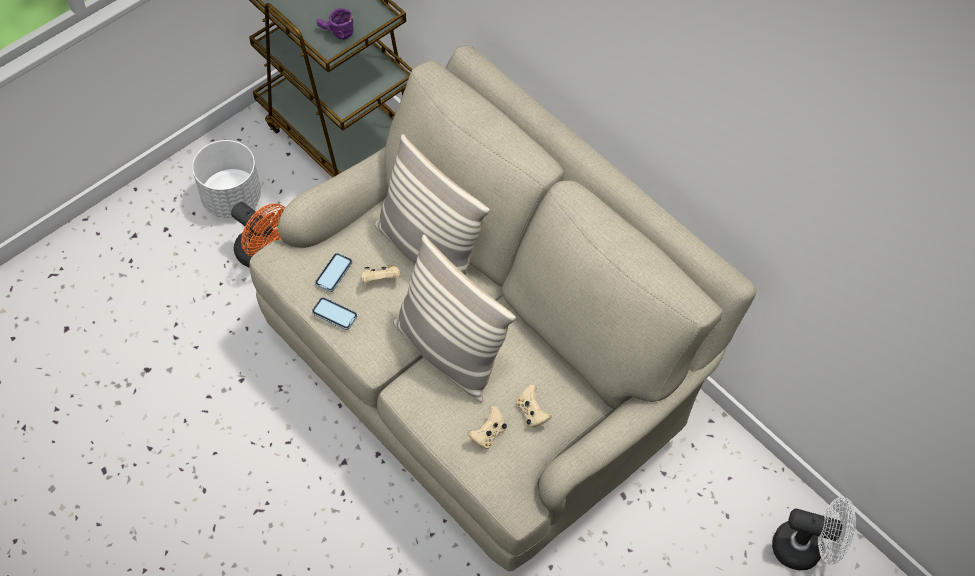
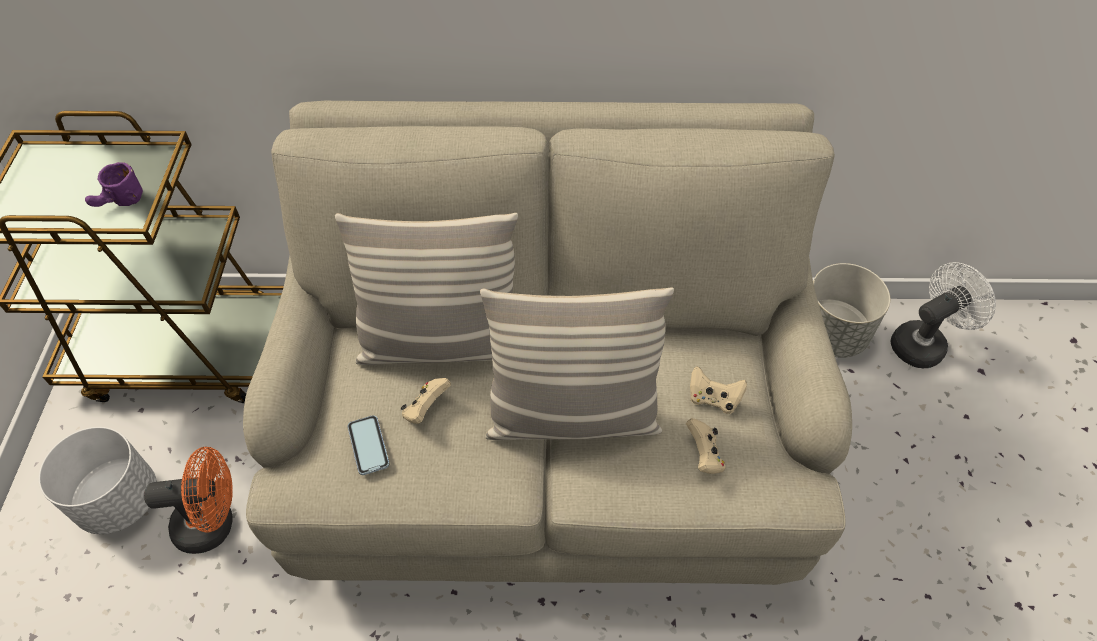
camera: 45 degrees left, 5 degrees down
phone [312,297,358,330] -> none
none -> grey planter [813,263,890,358]

